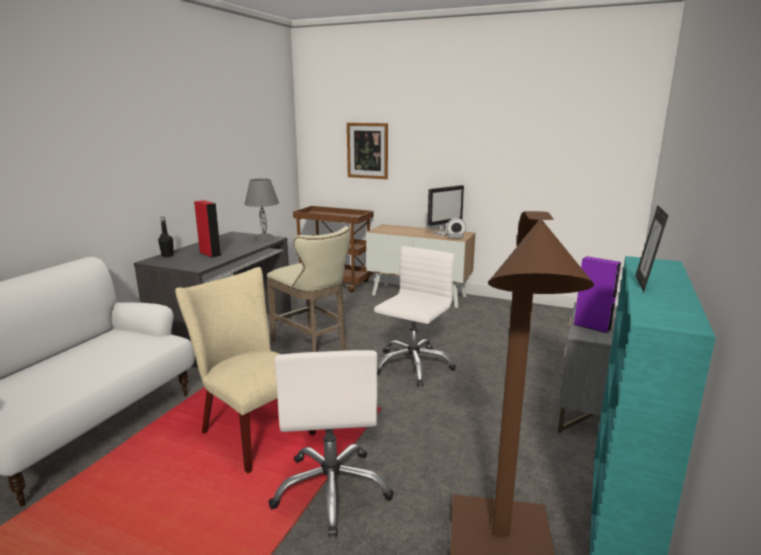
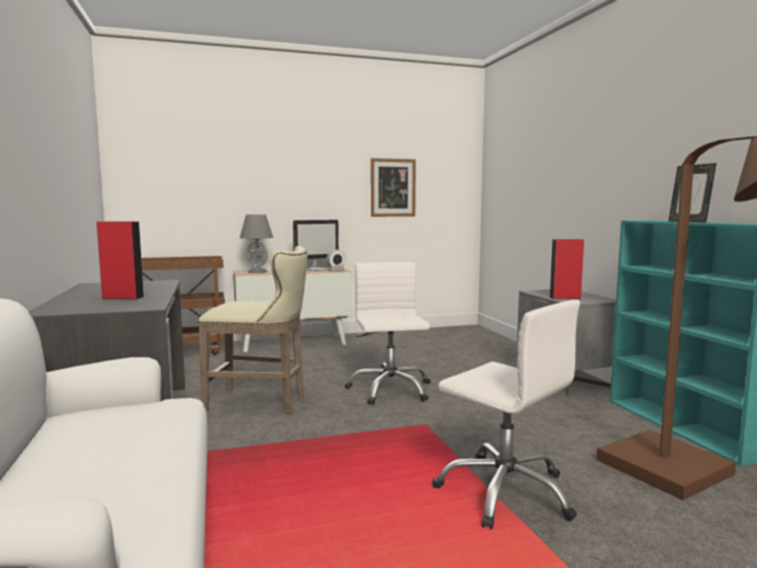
camera: 40 degrees left, 10 degrees down
black bottle [158,216,174,257] -> none
beige chair [175,267,316,473] -> none
grey table lamp [245,178,279,241] -> grey table lamp moved to [240,214,273,273]
picture [347,123,388,179] -> picture moved to [371,158,416,217]
monitor [428,185,464,236] -> monitor turned 45 degrees clockwise [293,220,339,271]
purple speaker [573,256,621,333] -> red speaker [549,239,584,299]

